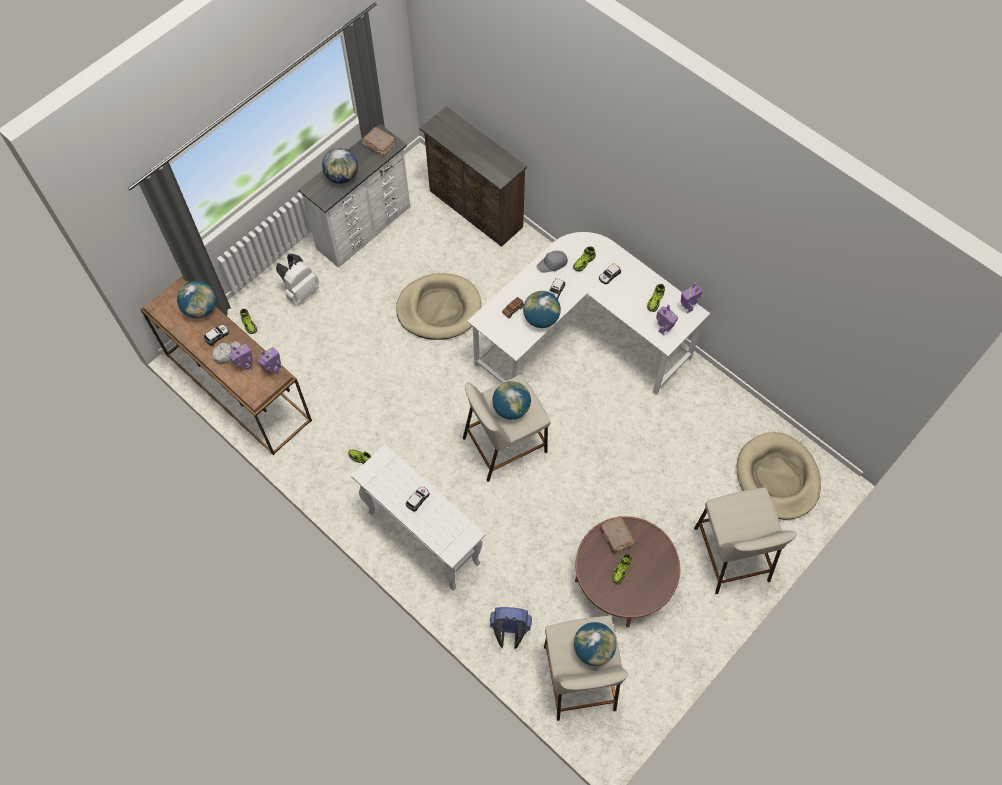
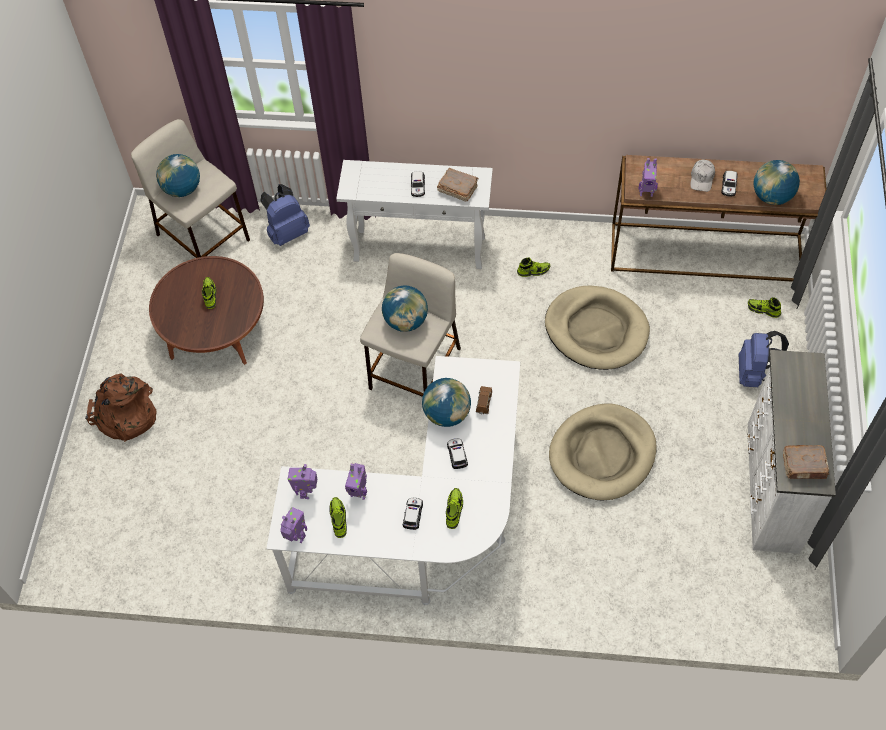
camera: 145 degrees right, 5 degrees down
toy robot [229,344,253,372] -> toy robot moved to [345,463,367,500]
white backpack [276,254,319,304] -> blue backpack [739,331,789,387]
globe [322,148,358,184] -> none
brown dresser [420,107,527,247] -> none
grey cap [537,251,568,273] -> none
brown book [600,516,634,553] -> brown book moved to [437,168,478,201]
beige stool [694,488,796,594] -> brown backpack [85,374,157,442]
beige dog bed [736,432,821,519] -> beige dog bed moved to [545,286,650,370]

